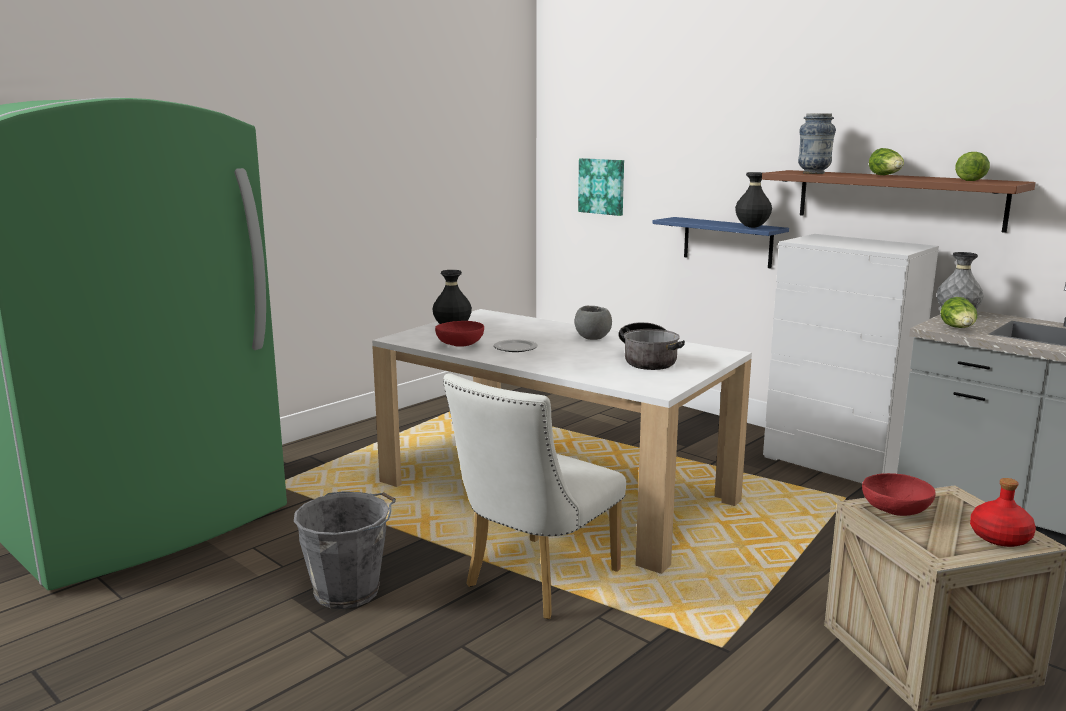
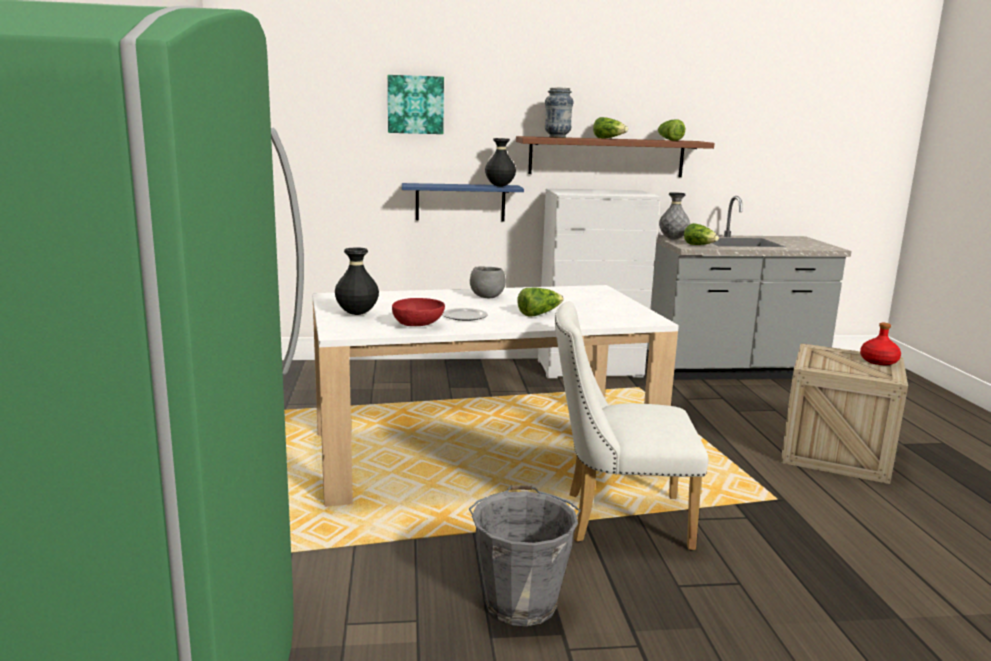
camera: 50 degrees left, 0 degrees up
white chair [443,373,626,619] -> white chair turned 105 degrees clockwise [555,301,708,551]
picture [578,158,624,216] -> picture moved to [388,75,444,134]
cooking pot [618,322,685,370] -> none
red bowl [862,473,936,516] -> none
none -> lettuce [517,287,564,317]

